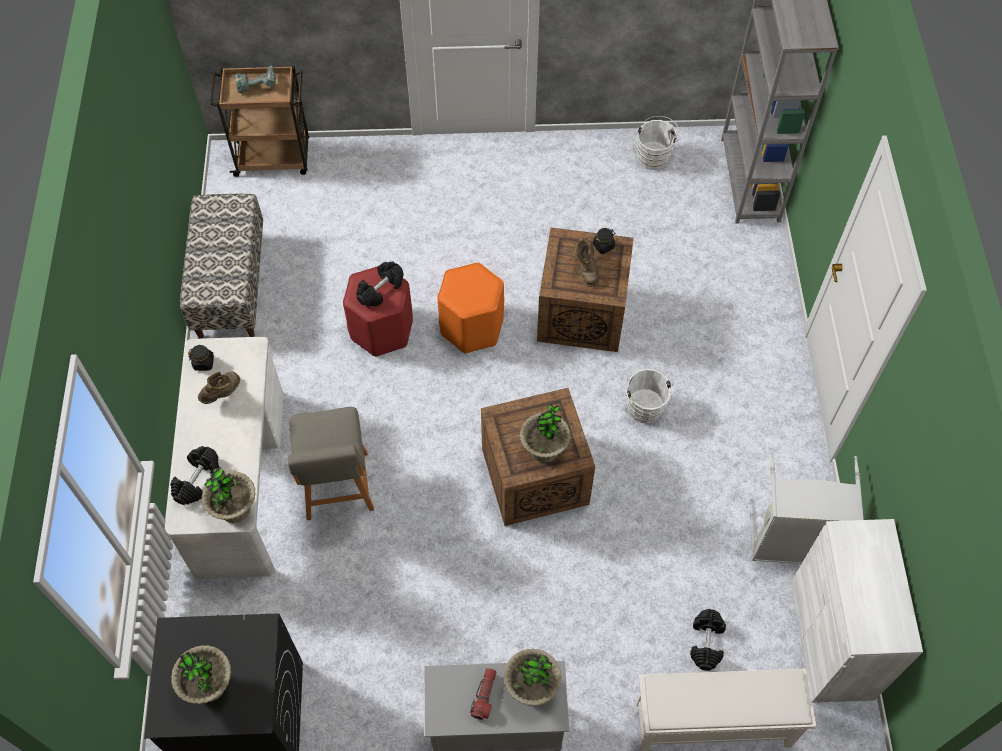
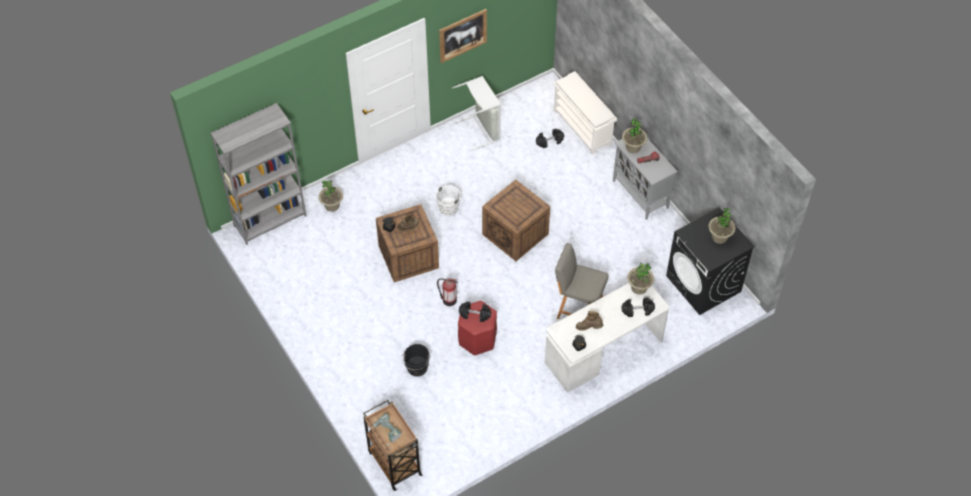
camera: 120 degrees left, 5 degrees down
bench [180,194,263,339] -> none
grey chair [288,407,374,520] -> grey chair turned 120 degrees counterclockwise [555,243,608,319]
orange stool [437,263,504,353] -> fire extinguisher [437,278,458,306]
potted plant [520,404,571,463] -> potted plant moved to [319,180,343,212]
white bucket [637,116,679,170] -> none
white cabinet [791,519,923,703] -> none
none -> black bucket [402,344,430,376]
none -> picture [439,9,487,63]

